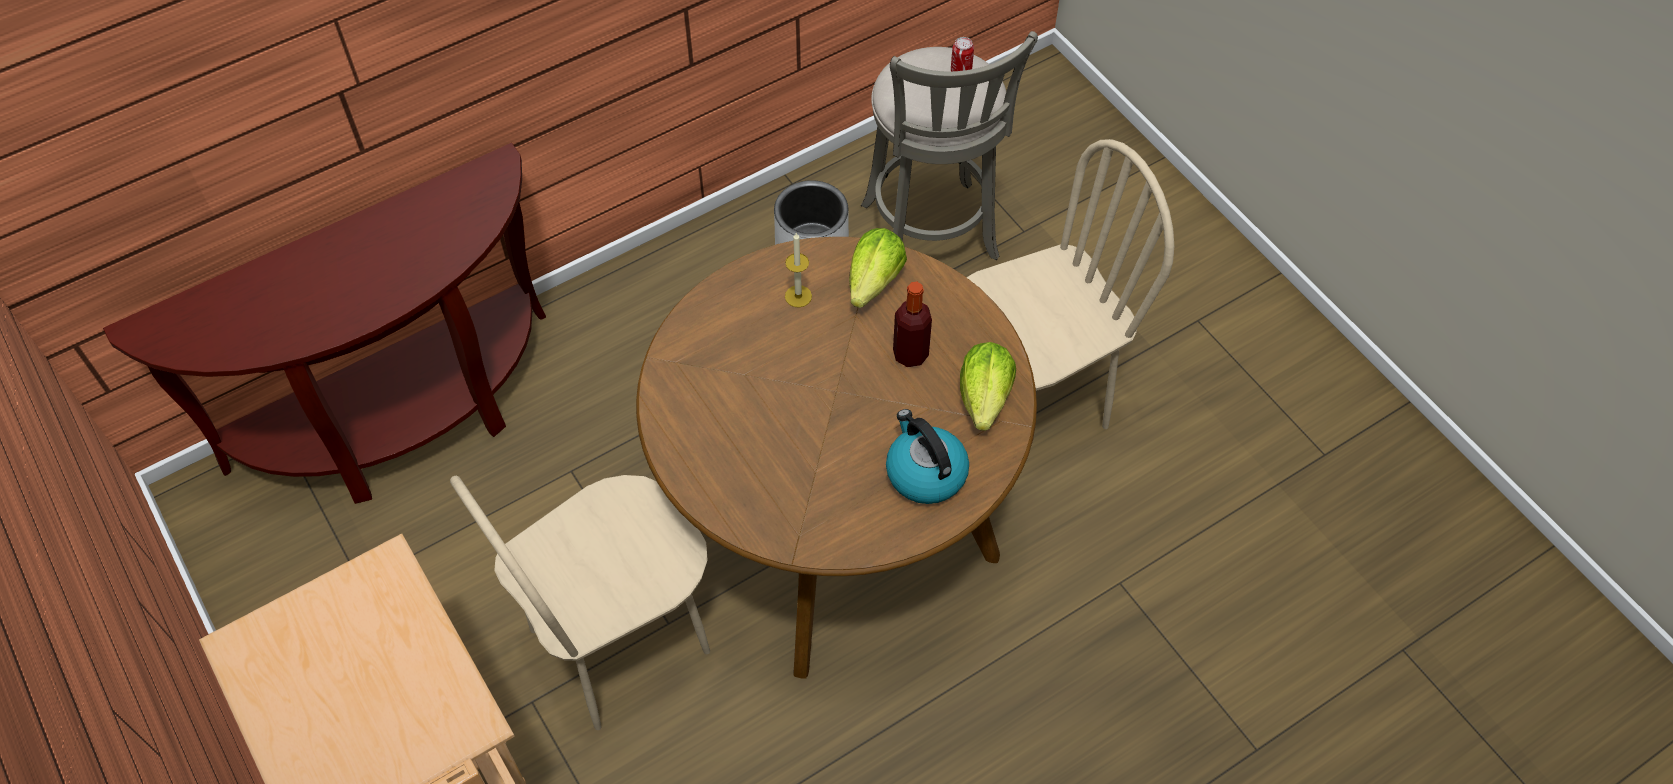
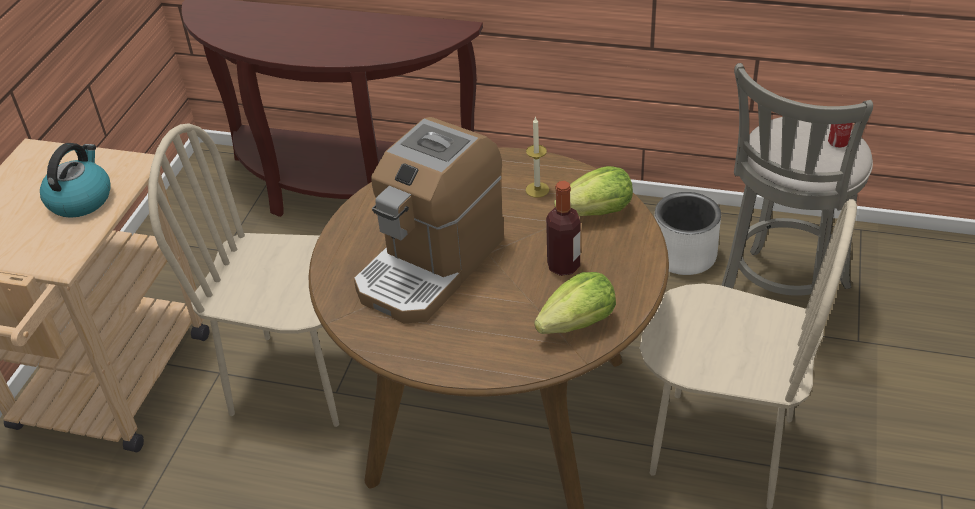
camera: 50 degrees right, 15 degrees down
kettle [886,409,969,504] -> kettle moved to [40,143,111,218]
none -> coffee machine [354,117,504,323]

